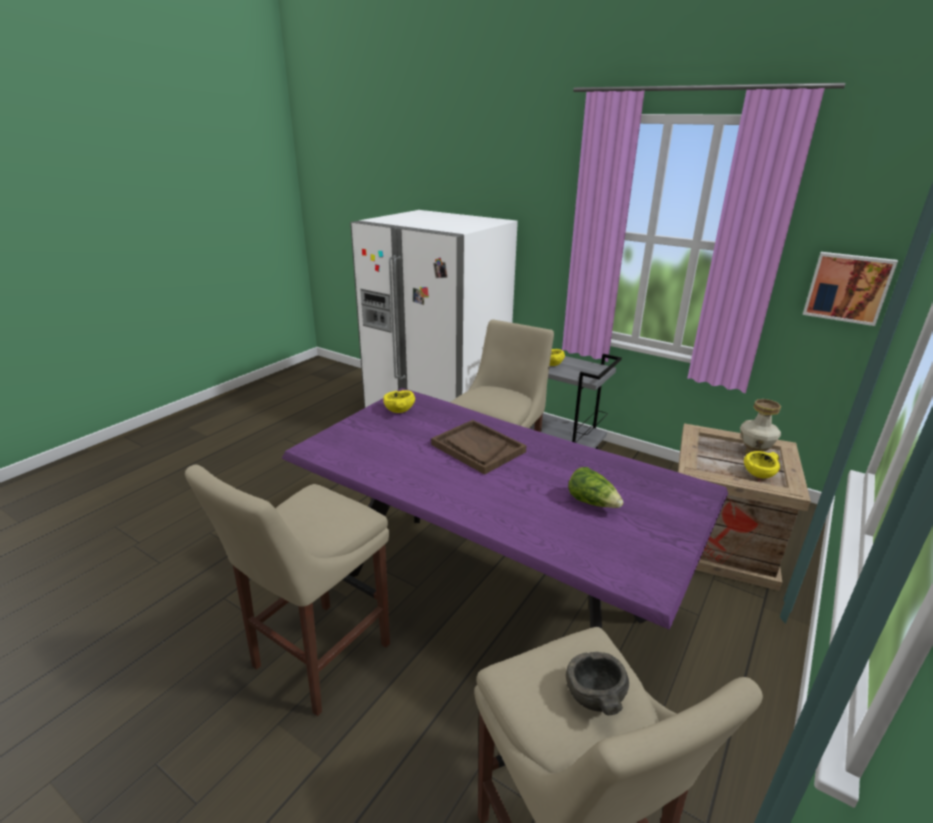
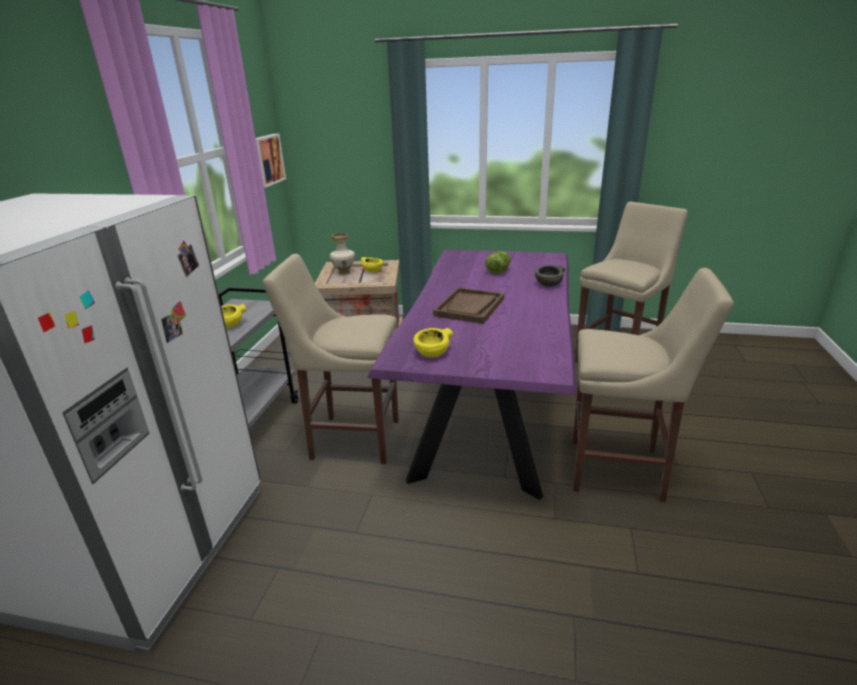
camera: 110 degrees left, 0 degrees up
grey bowl [566,652,629,715] -> grey bowl moved to [535,265,565,287]

